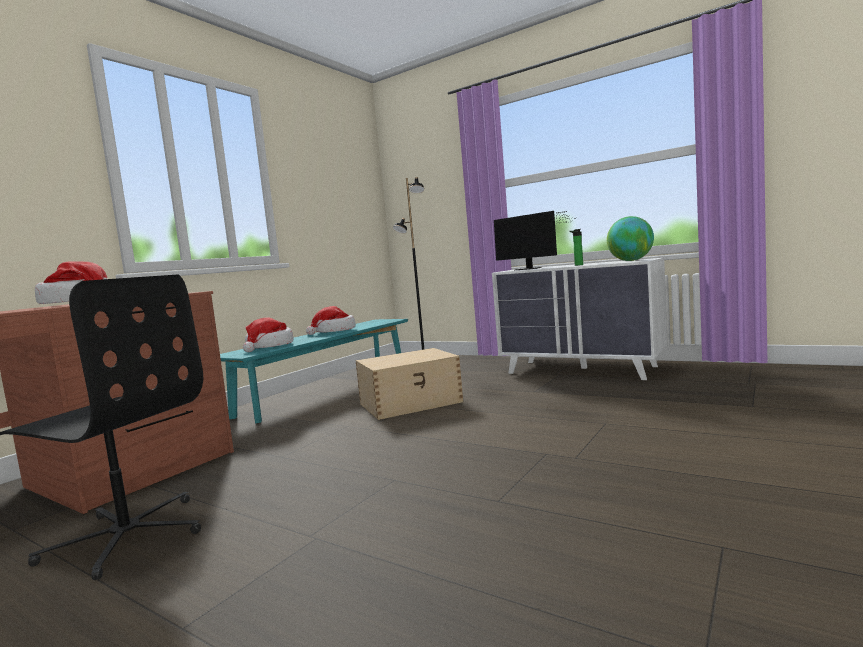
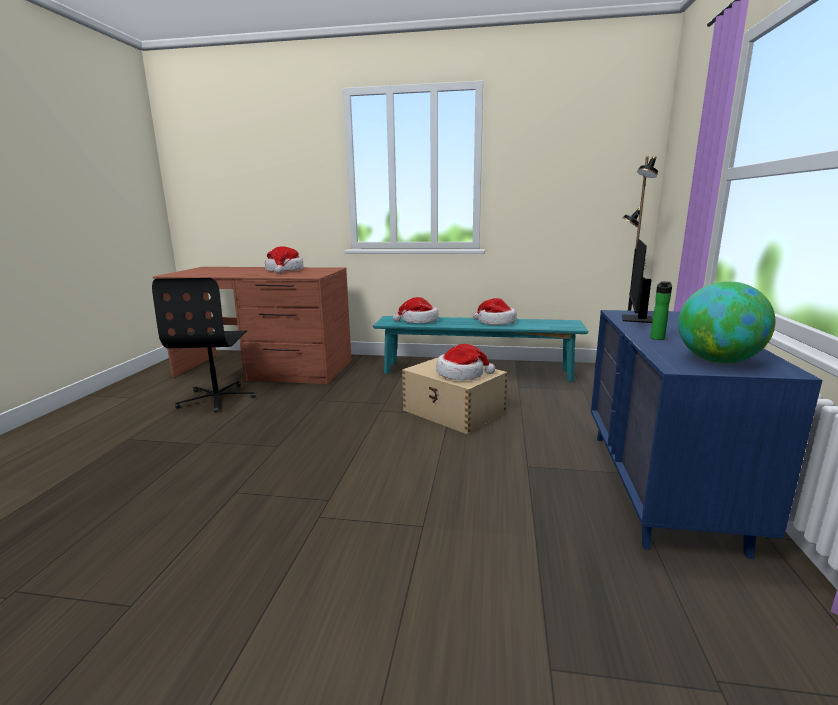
camera: 65 degrees right, 10 degrees up
white dresser [492,258,668,380] -> blue dresser [591,310,822,559]
none -> hat [436,344,495,380]

